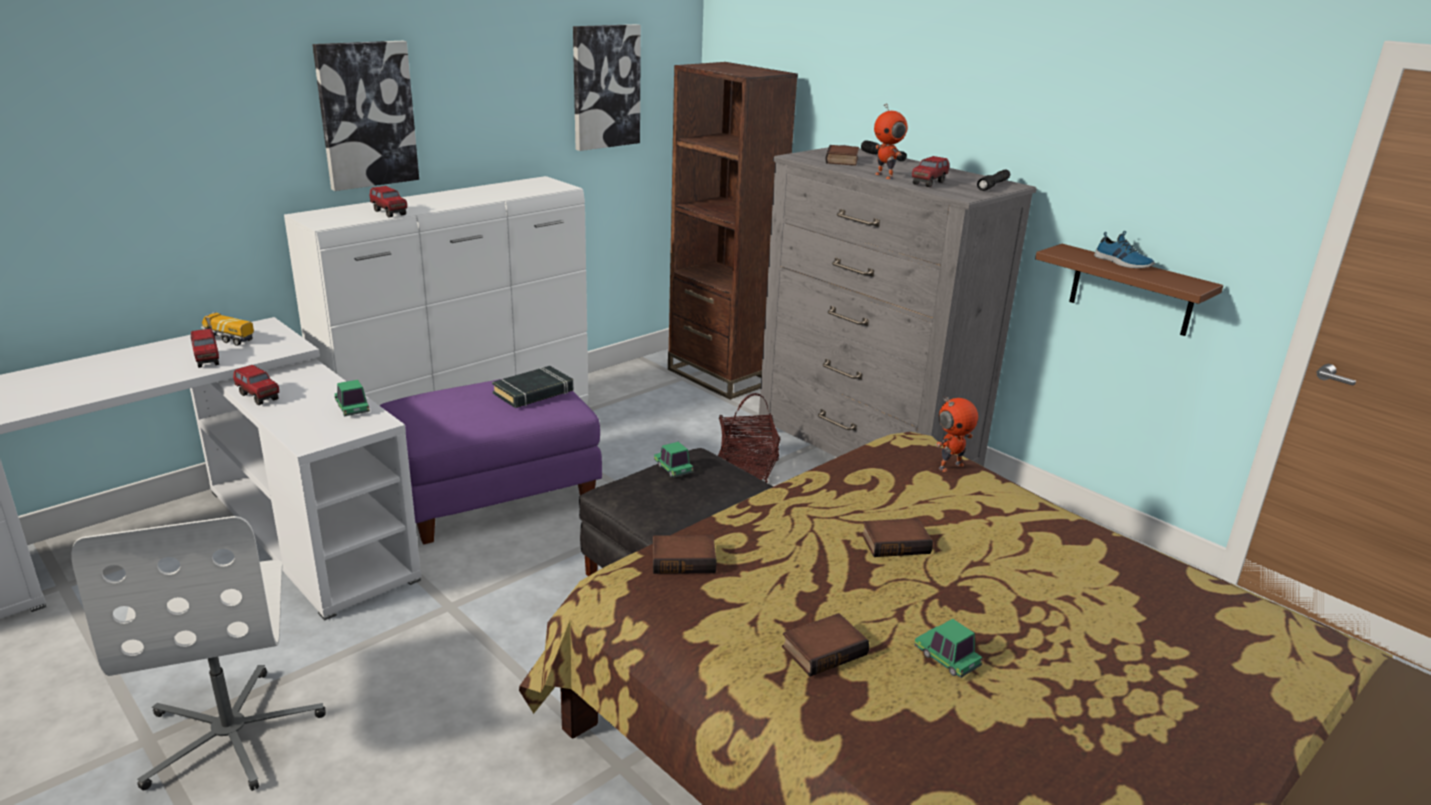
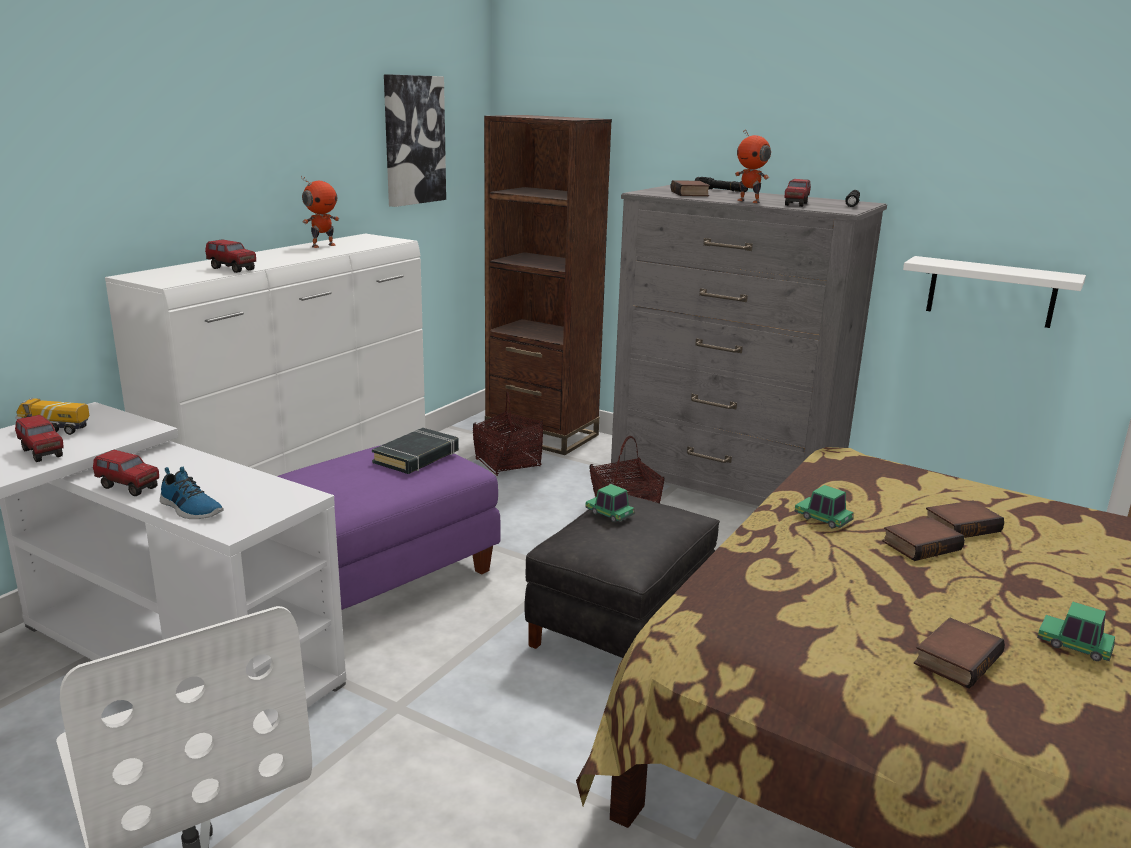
camera: 15 degrees left, 5 degrees down
picture [312,41,419,191] -> none
toy car [335,380,370,416] -> toy car moved to [794,485,853,529]
book [653,535,716,574] -> book moved to [926,500,1004,538]
toy robot [935,396,978,472] -> toy robot moved to [301,176,339,248]
brown shelf [1035,244,1223,336] -> white shelf [903,256,1086,328]
shoe [1094,231,1155,268] -> shoe moved to [160,467,224,519]
none -> basket [473,391,543,476]

